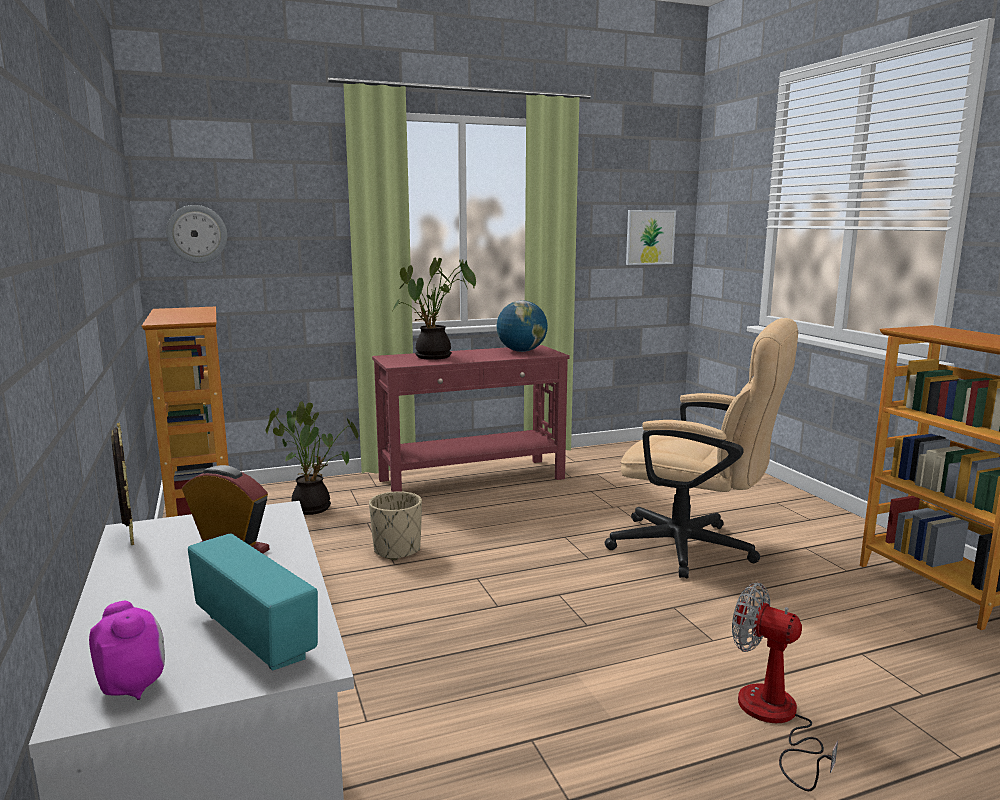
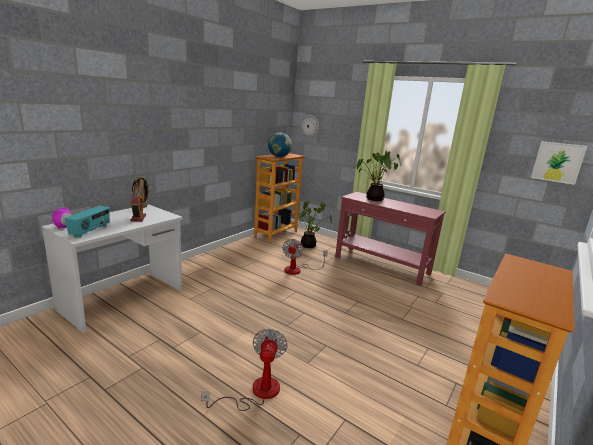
camera: 55 degrees right, 5 degrees up
beige planter [369,491,422,560] -> fan [282,239,328,275]
globe [497,301,548,352] -> globe moved to [268,132,292,157]
beige office chair [605,318,798,578] -> none

